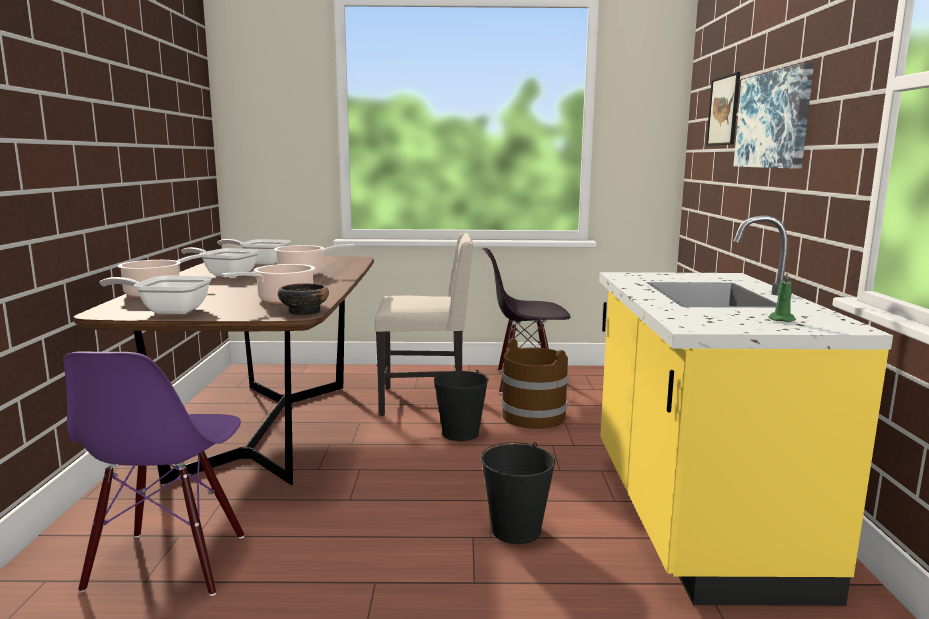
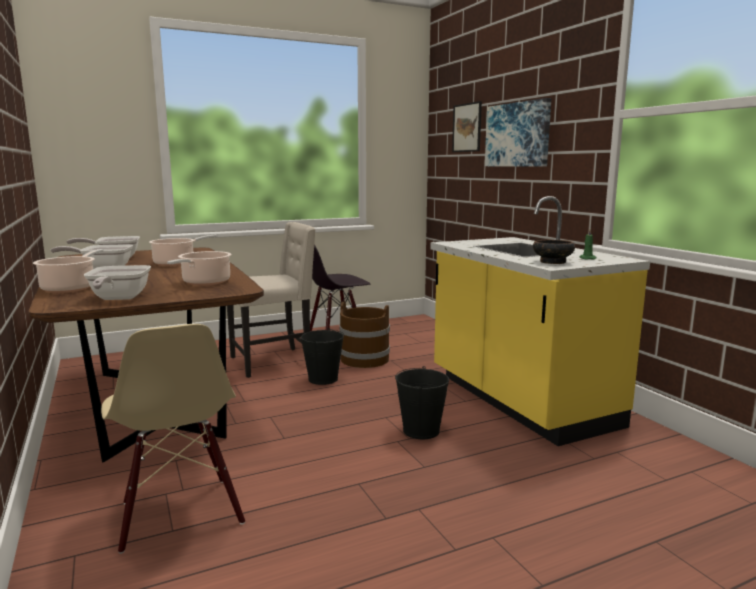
camera: 25 degrees left, 0 degrees up
purple chair [63,351,244,596] -> beige chair [101,324,245,554]
frying pan [99,276,212,314] -> frying pan turned 75 degrees counterclockwise [84,265,151,300]
bowl [278,283,329,315] -> bowl moved to [533,240,575,264]

